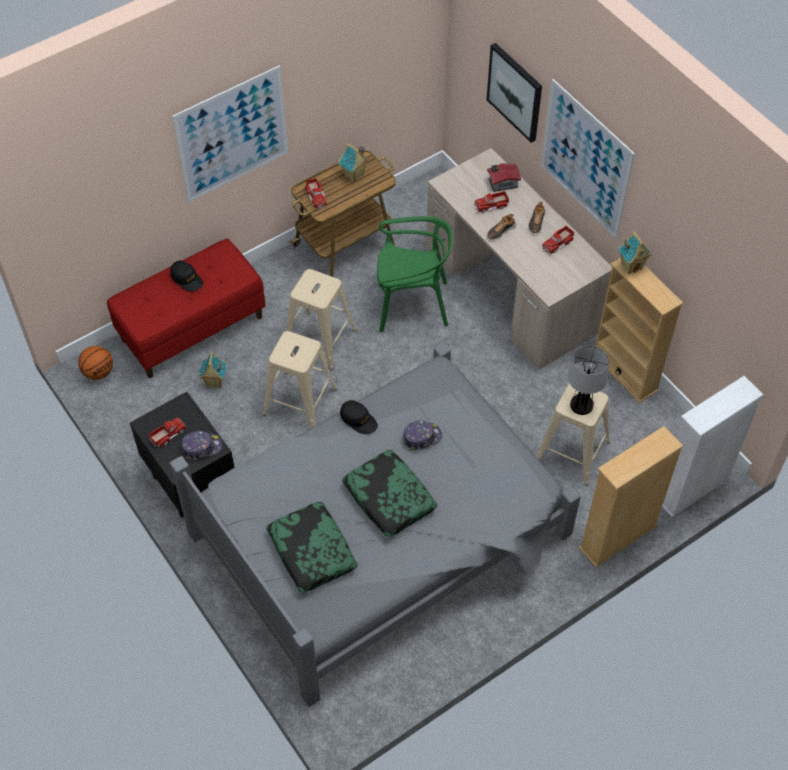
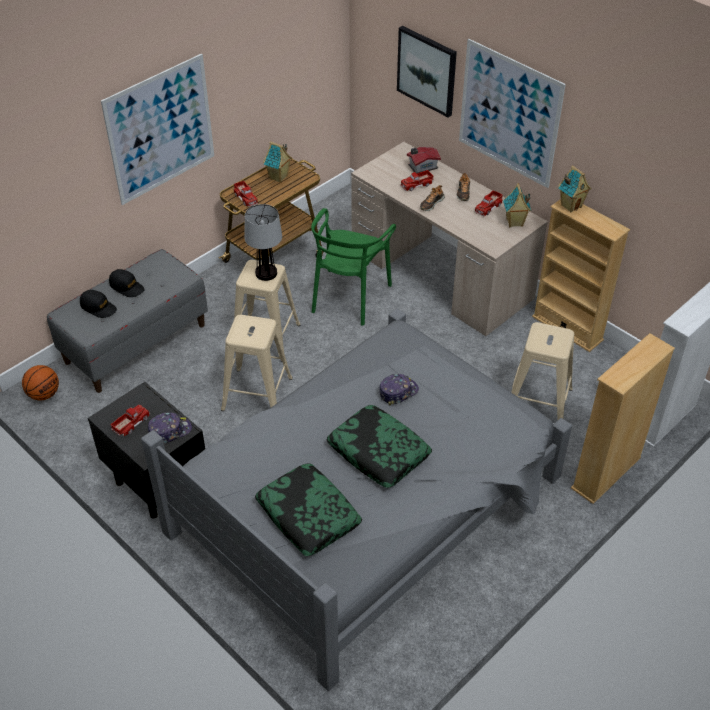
camera: 10 degrees left, 10 degrees down
red bench [107,239,266,378] -> grey bench [47,249,208,393]
toy house [199,351,226,388] -> toy house moved to [503,183,531,228]
black cap [340,400,378,434] -> black cap moved to [80,290,117,318]
green chair [377,216,453,332] -> green chair turned 120 degrees clockwise [311,208,396,326]
table lamp [568,346,609,415] -> table lamp moved to [244,204,282,281]

